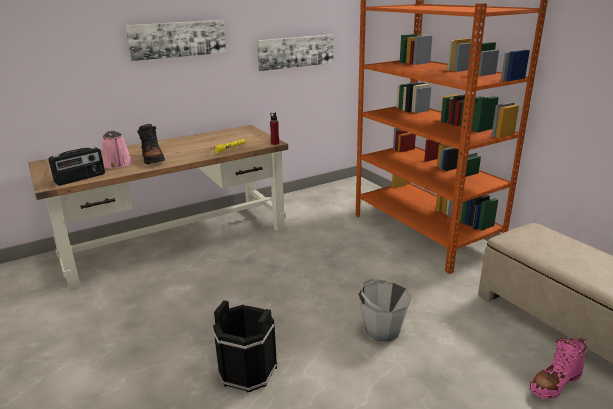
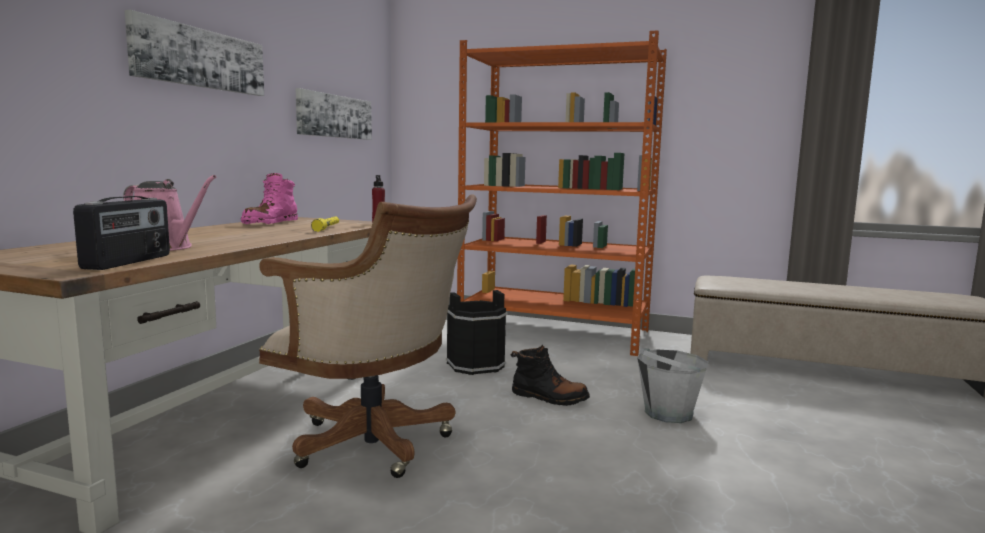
camera: 40 degrees left, 15 degrees down
black boot [137,124,165,164] -> black boot moved to [511,344,590,406]
black bucket [212,300,278,393] -> black bucket moved to [446,290,508,375]
pink boot [530,338,587,399] -> pink boot moved to [241,173,298,224]
none -> office chair [259,194,477,478]

